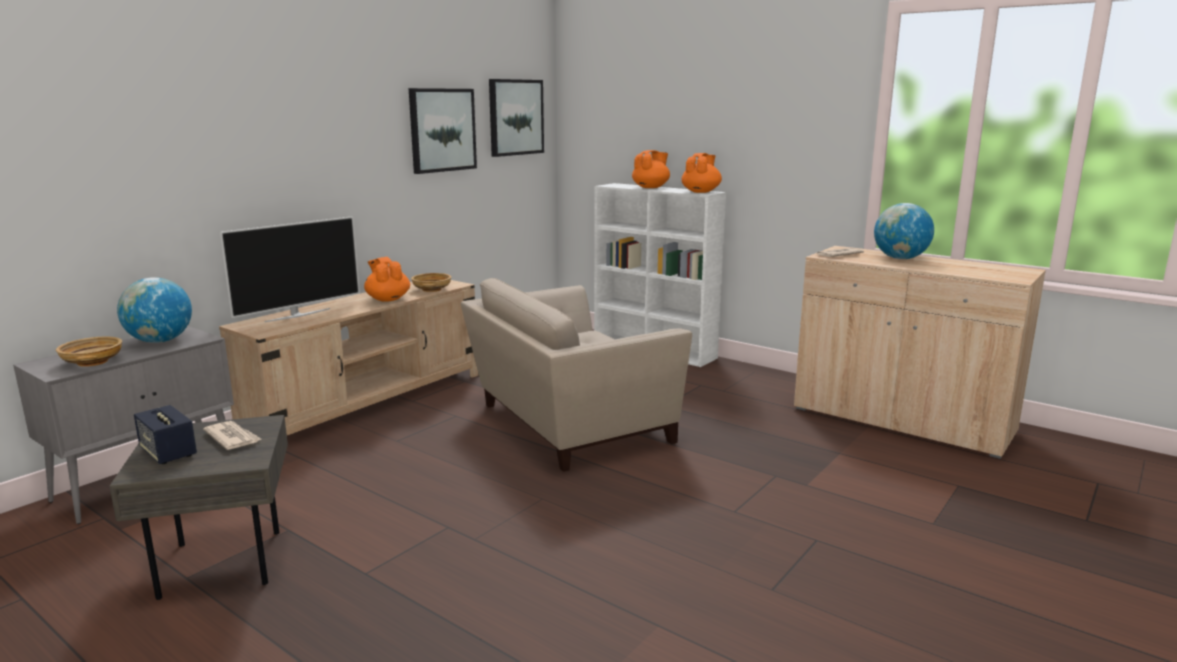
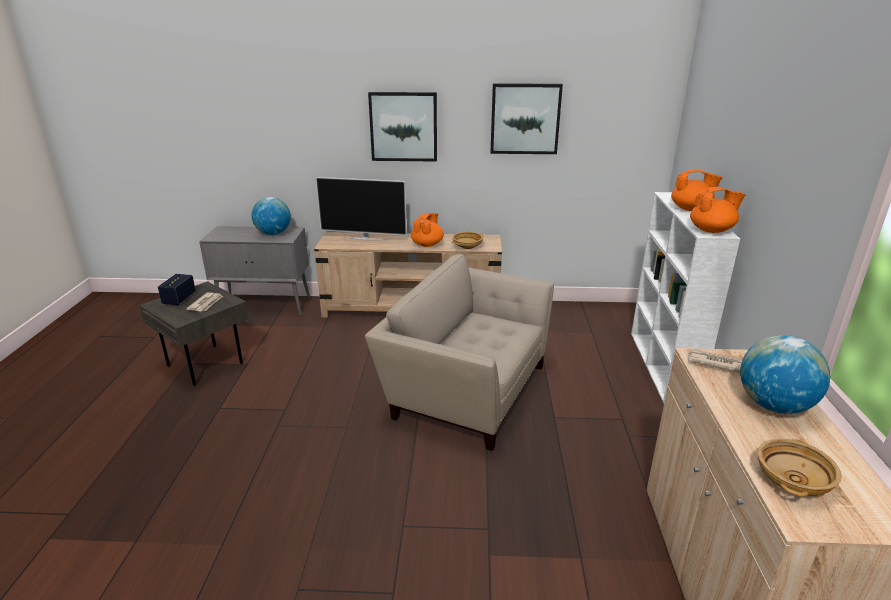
camera: 55 degrees right, 10 degrees up
beige bowl [56,337,122,367] -> beige bowl moved to [758,438,842,497]
picture [489,79,544,157] -> picture moved to [368,92,437,162]

